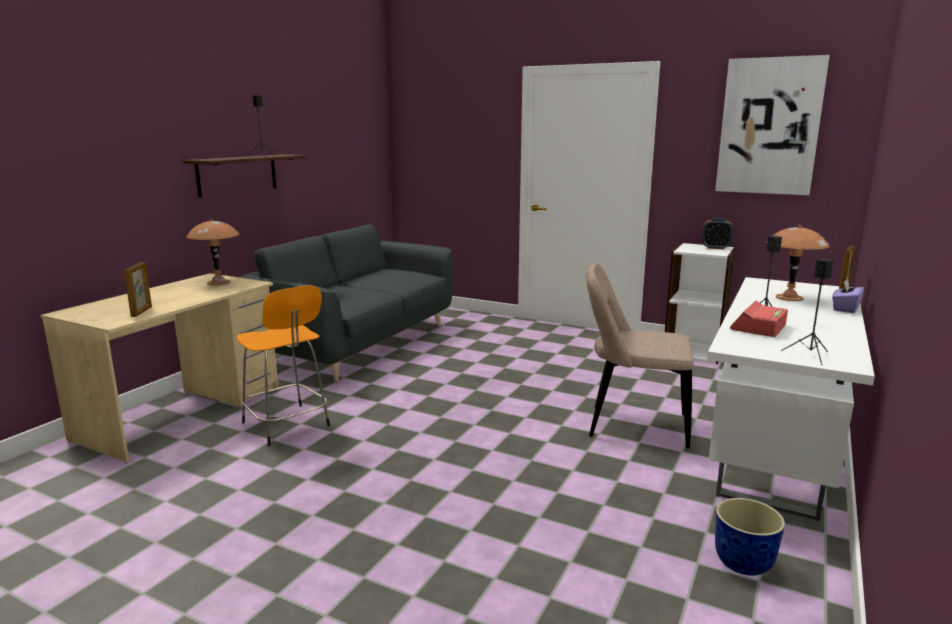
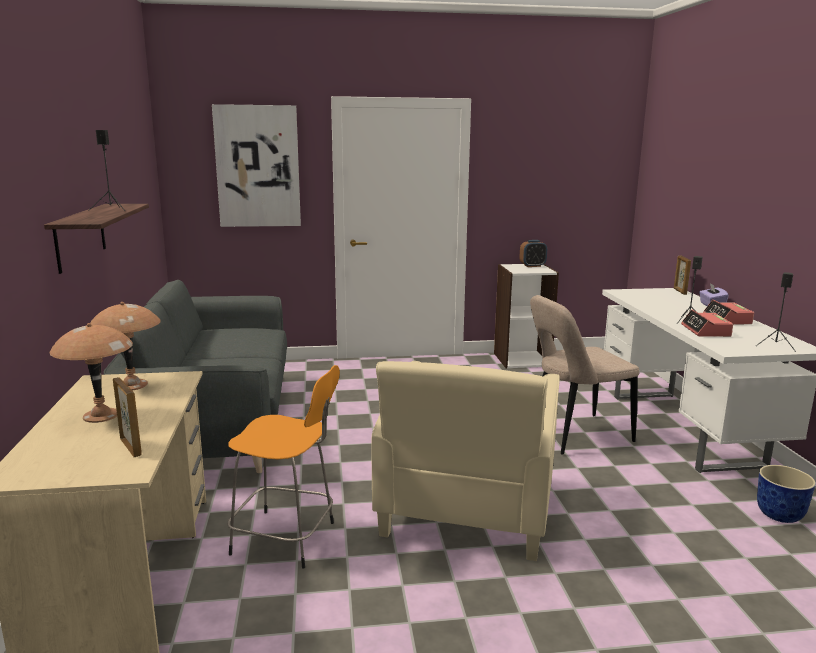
camera: 35 degrees left, 0 degrees up
picture [715,55,830,195] -> picture moved to [212,104,301,227]
brown table lamp [766,225,830,301] -> brown table lamp moved to [49,323,133,423]
none -> beige armchair [371,361,560,561]
none -> alarm clock [703,300,754,324]

